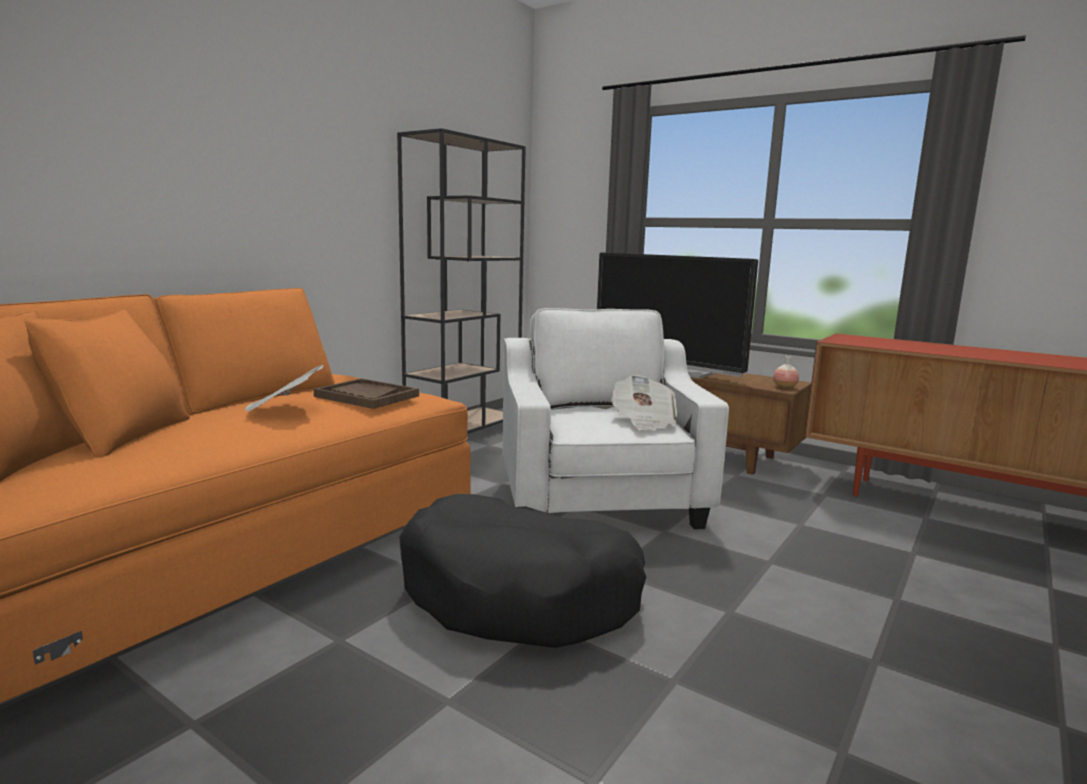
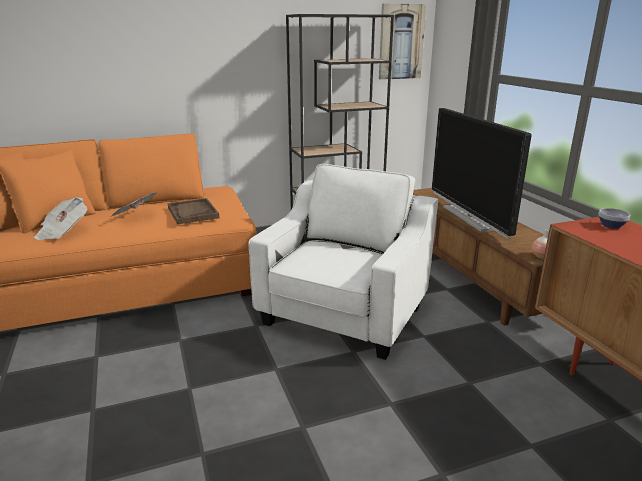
camera: 35 degrees right, 10 degrees up
black dog bed [399,494,646,648] -> none
newspaper [611,375,677,431] -> newspaper moved to [34,197,87,240]
none -> picture [379,3,426,80]
none -> bowl [598,208,630,229]

